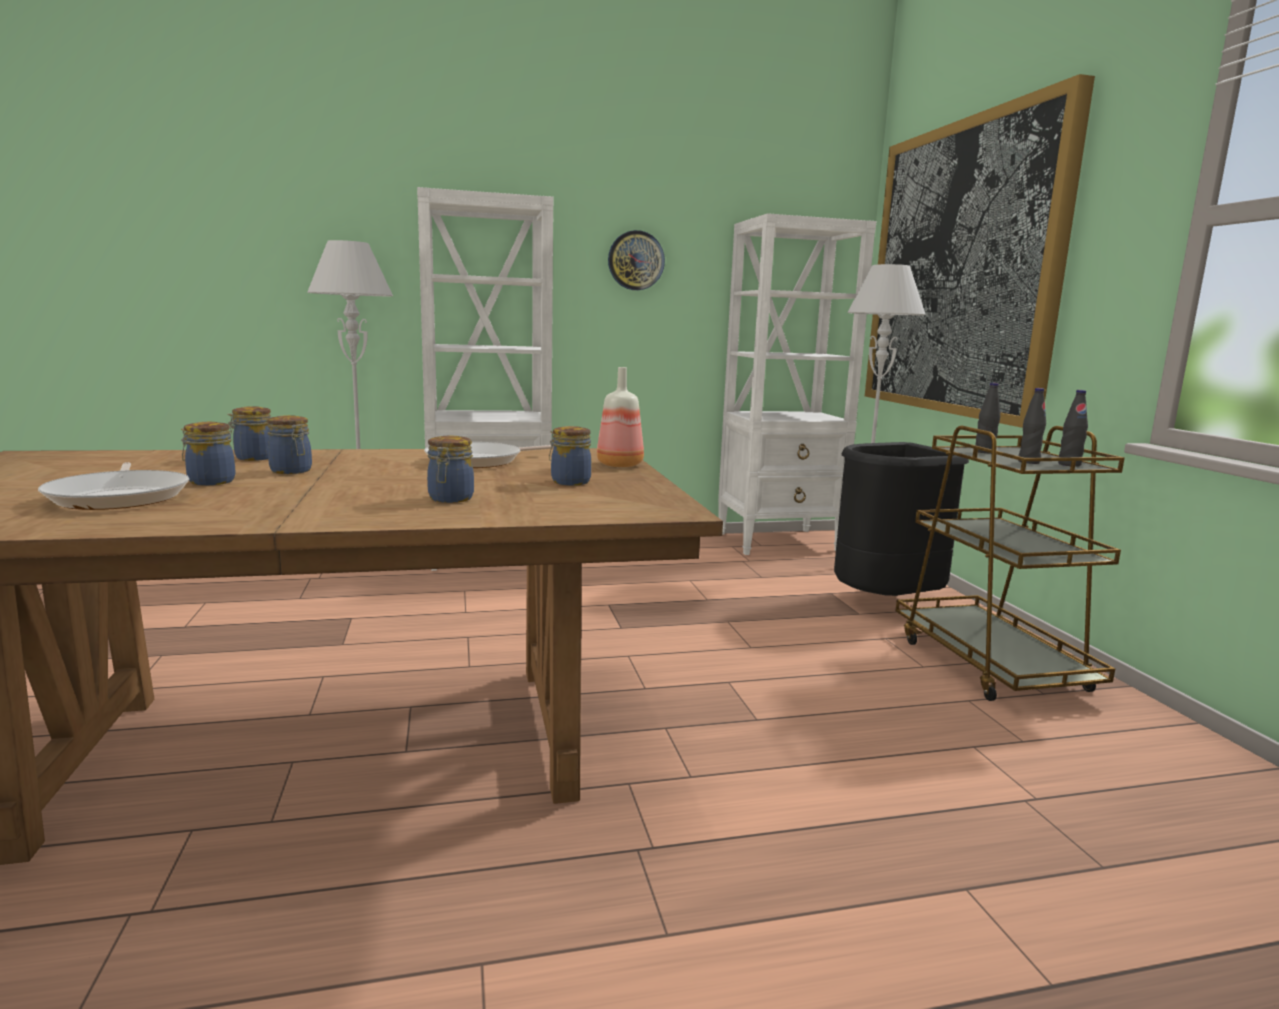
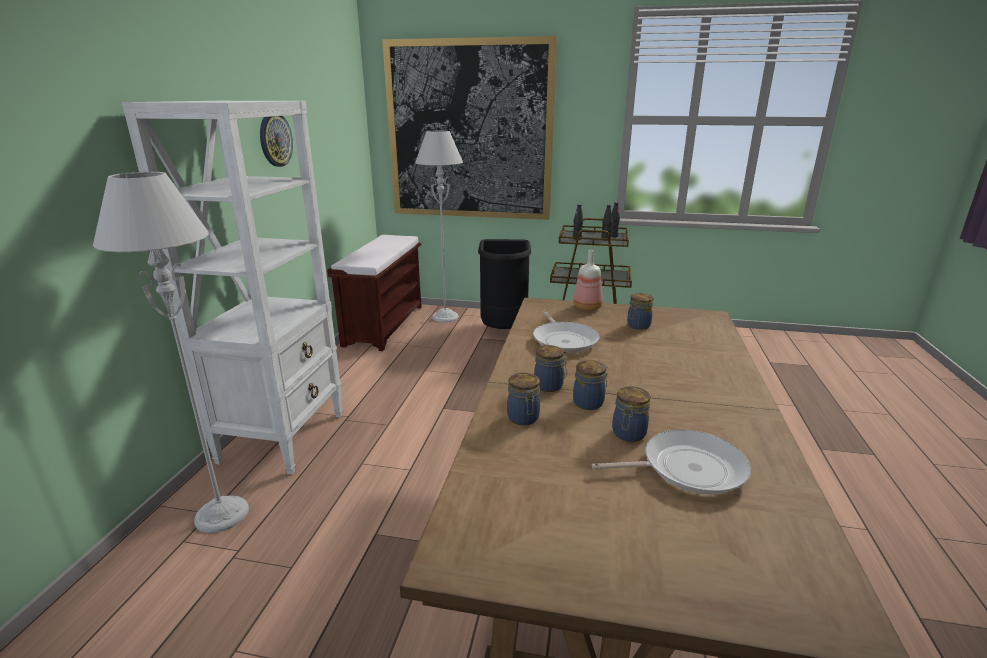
camera: 65 degrees left, 10 degrees up
jar [427,436,474,503] -> jar moved to [534,345,567,392]
white bookcase [718,213,876,555] -> brown bench [327,235,422,351]

